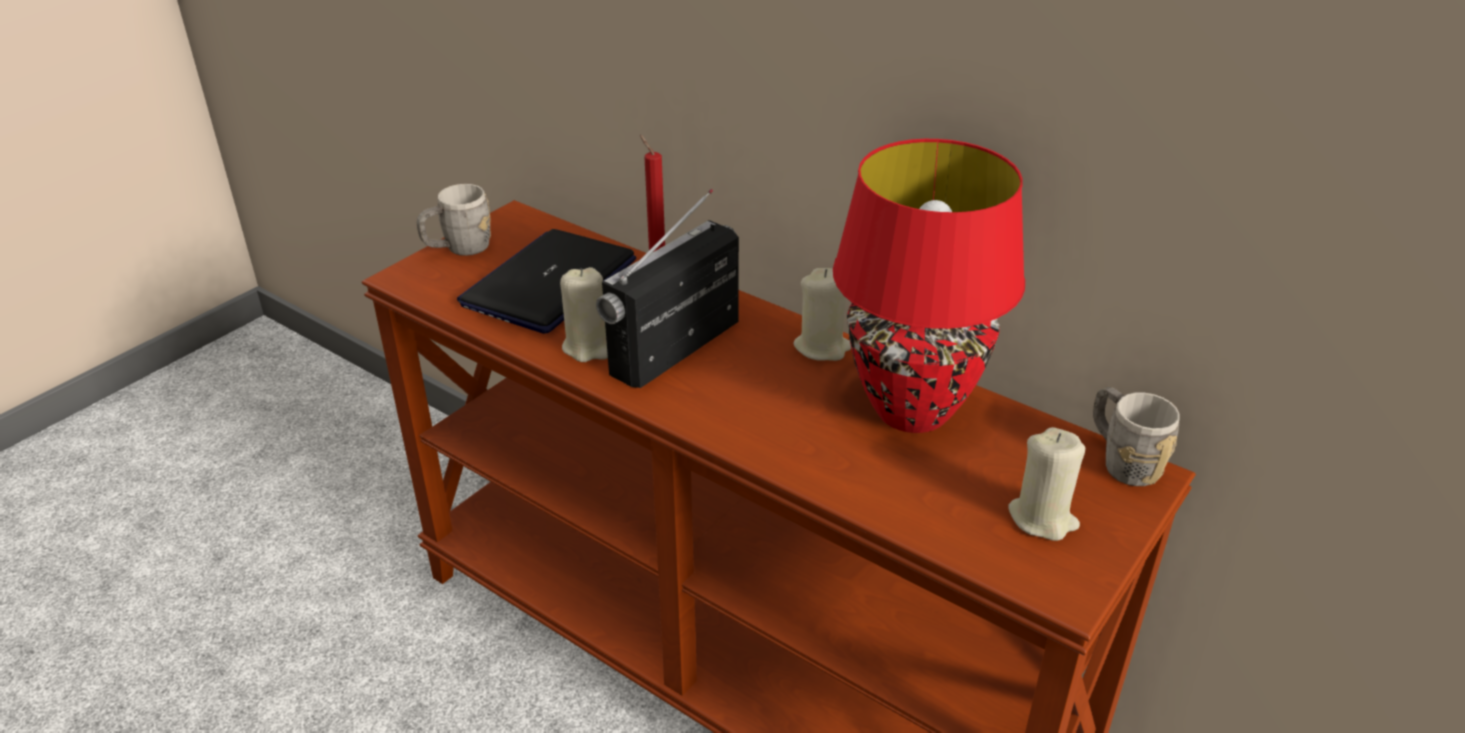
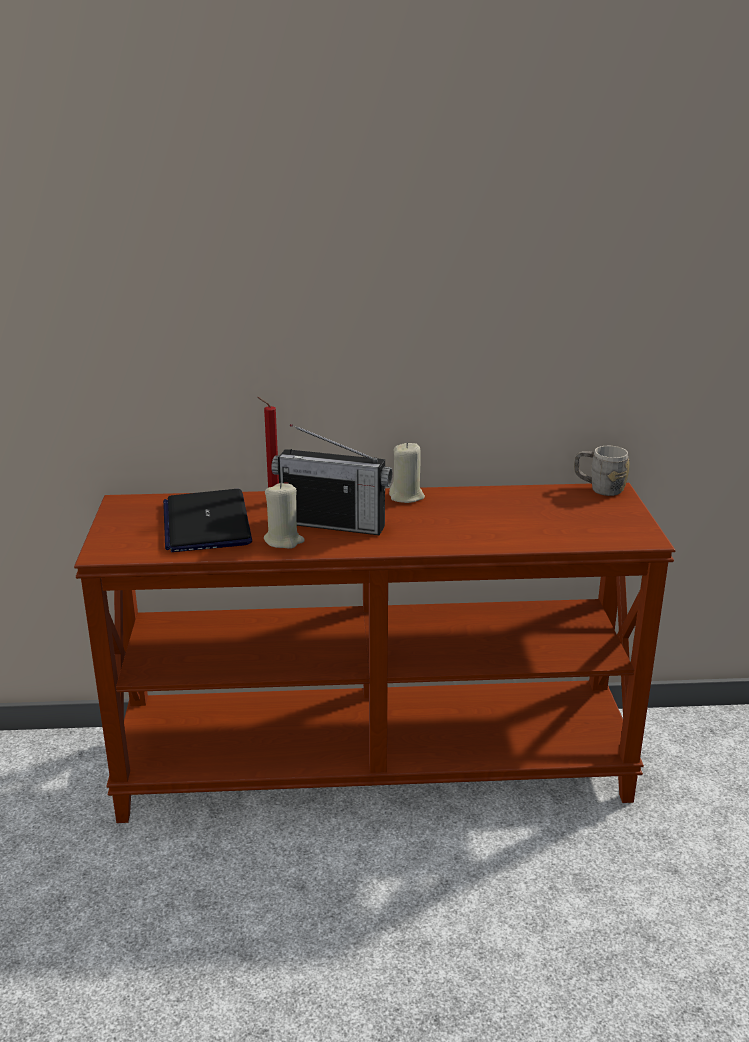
camera: 40 degrees left, 10 degrees down
grey mug [416,184,491,256] -> none
radio [596,189,739,388] -> radio turned 75 degrees counterclockwise [271,424,392,535]
red table lamp [833,139,1025,433] -> none
beige candle [1009,427,1085,541] -> none

